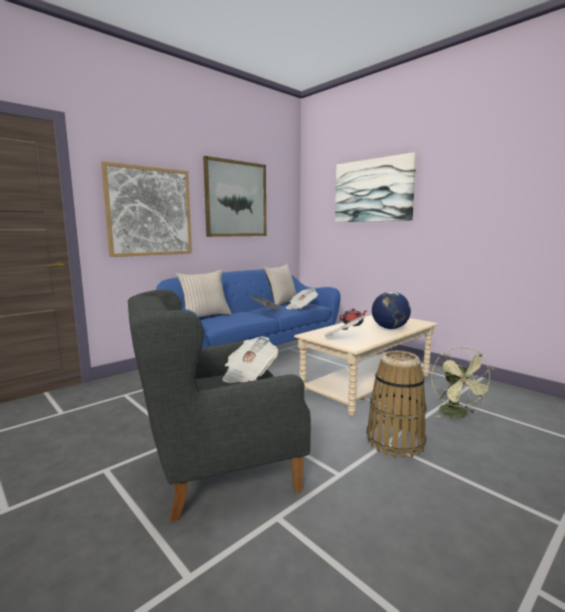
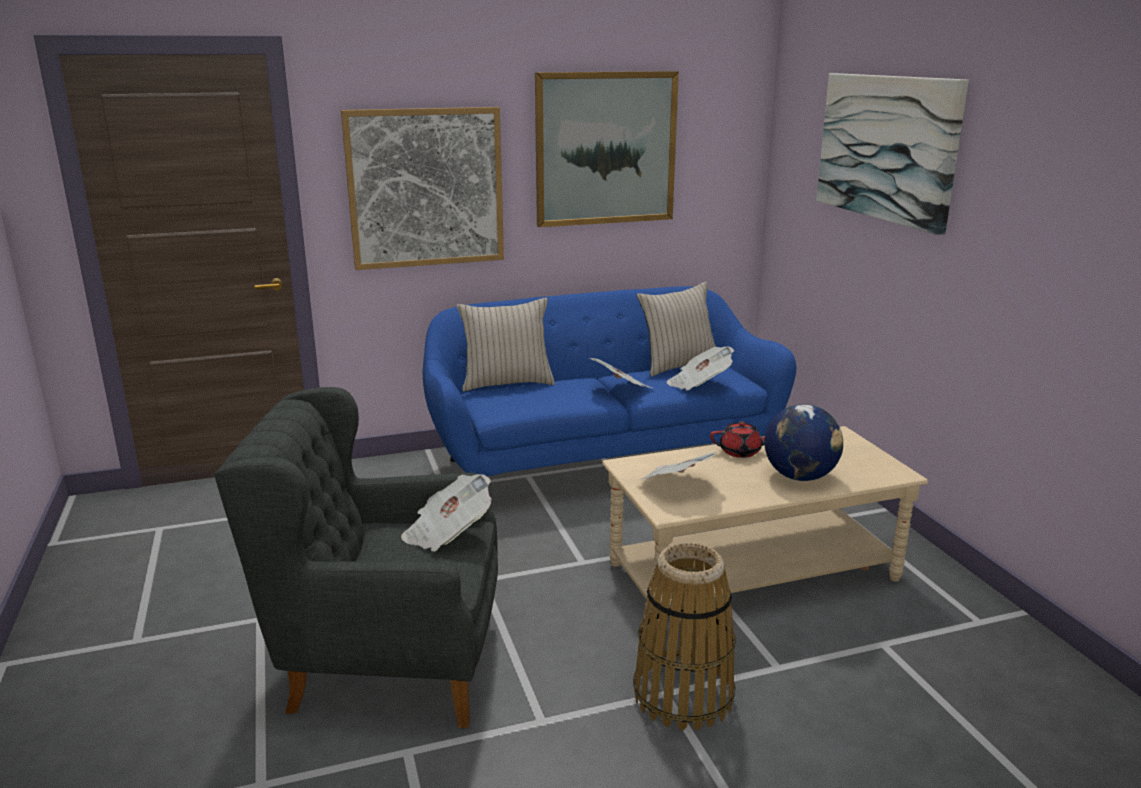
camera: 25 degrees right, 10 degrees up
green fan [431,346,495,418] -> none

